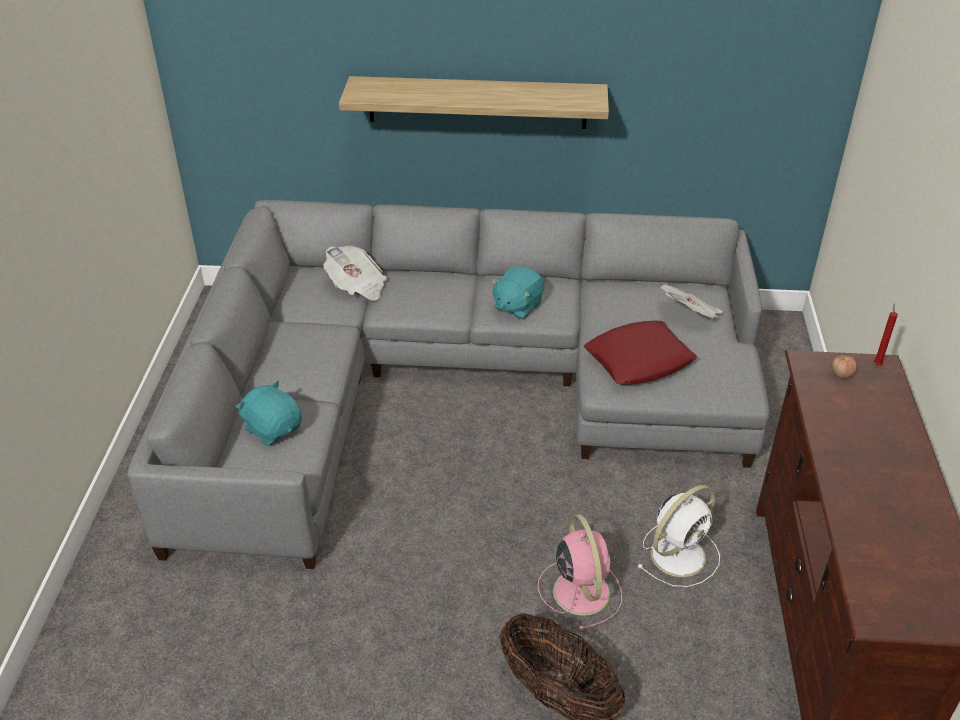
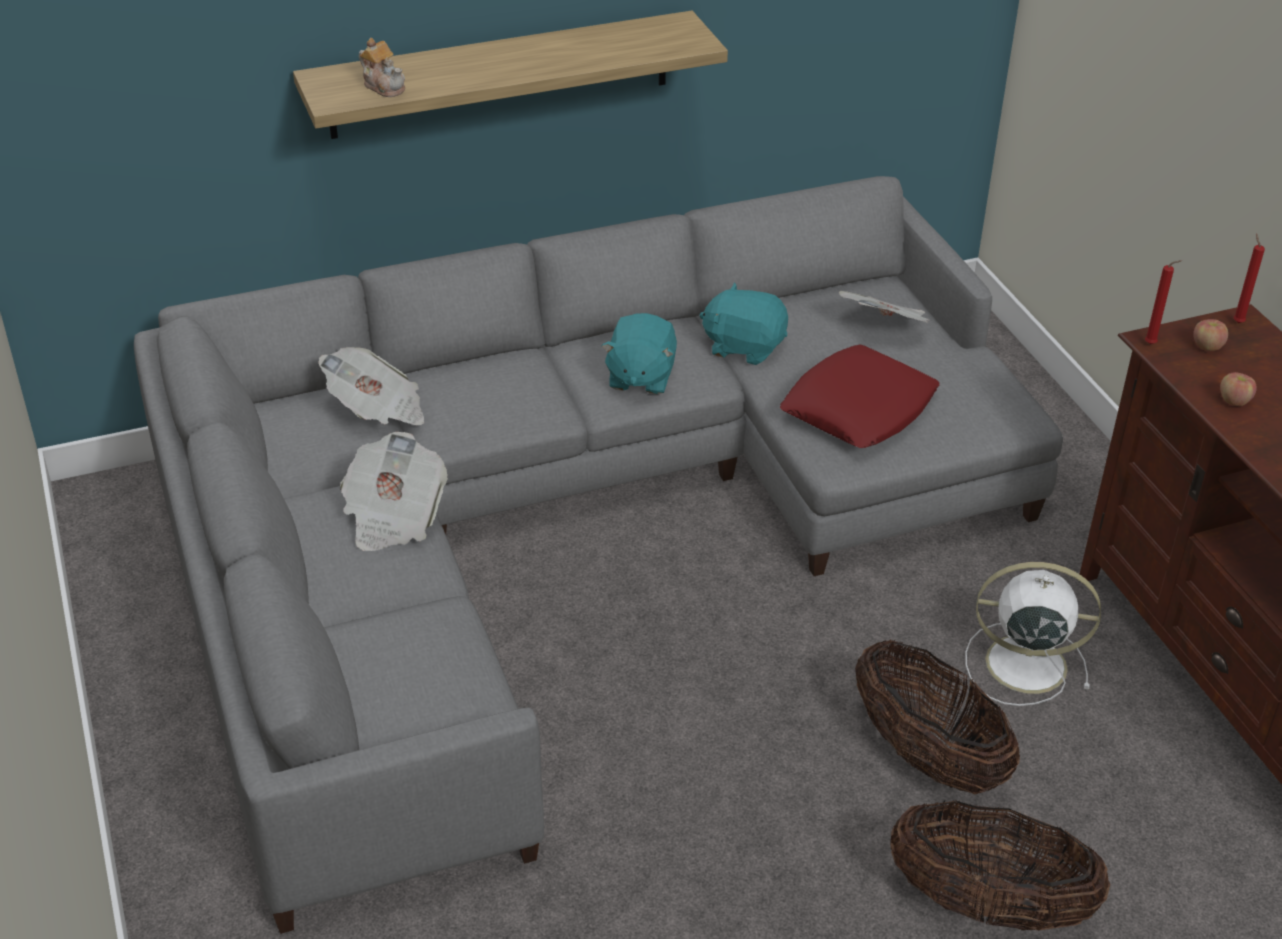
camera: 25 degrees left, 0 degrees up
turquoise plush toy [236,381,302,446] -> turquoise plush toy moved to [700,282,788,365]
pink fan [538,514,622,630] -> basket [855,640,1020,794]
white fan [637,485,720,587] -> white fan turned 105 degrees counterclockwise [965,562,1101,706]
none -> newspaper [340,432,448,551]
none -> teapot [359,38,405,97]
none -> red candle [1145,260,1182,344]
none -> apple [1220,372,1257,406]

